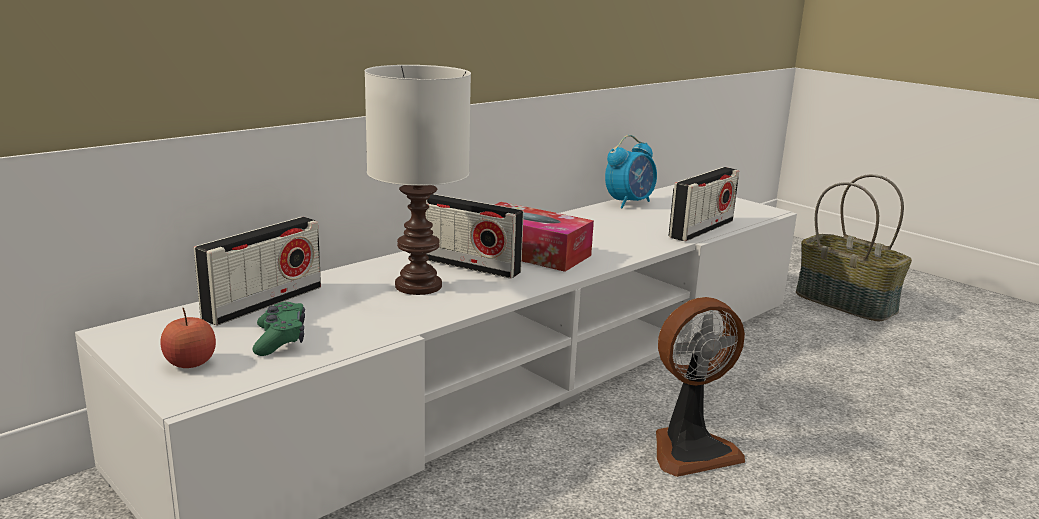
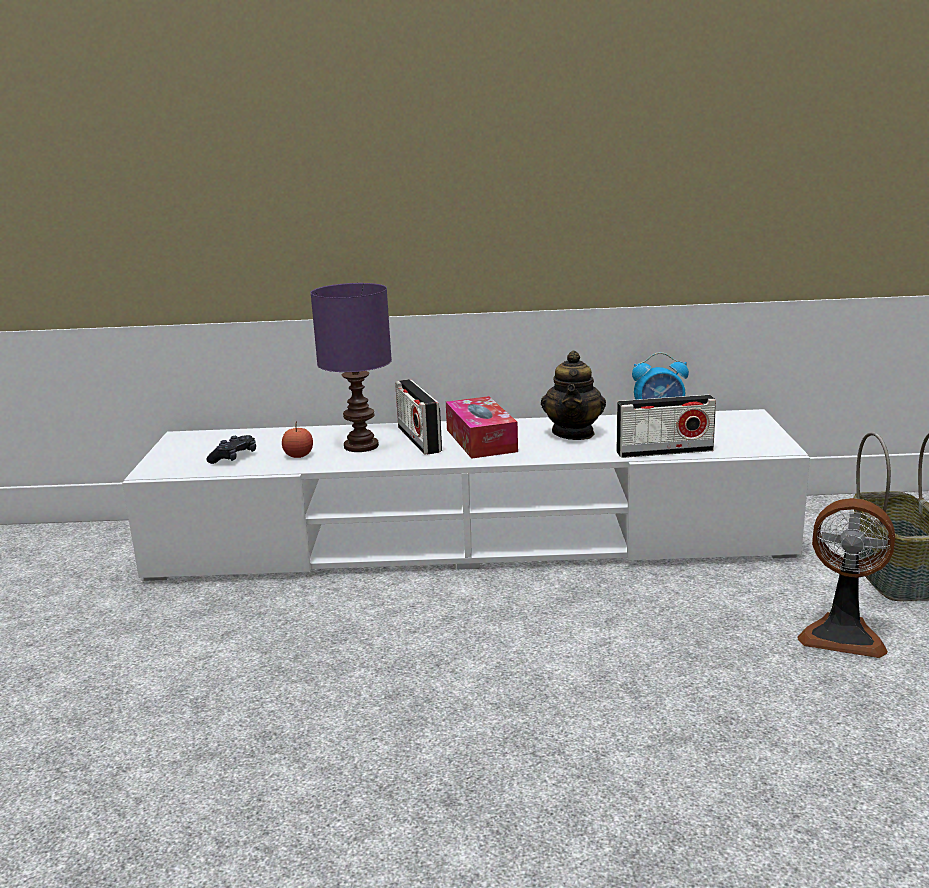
camera: 45 degrees right, 0 degrees up
apple [161,308,216,368] -> apple moved to [282,421,313,458]
radio [194,217,321,326] -> none
green game controller [253,302,305,356] -> black game controller [207,435,256,464]
white table lamp [364,65,471,295] -> purple table lamp [310,283,392,452]
fan [656,297,745,477] -> fan moved to [797,498,895,658]
none -> teapot [541,351,606,440]

